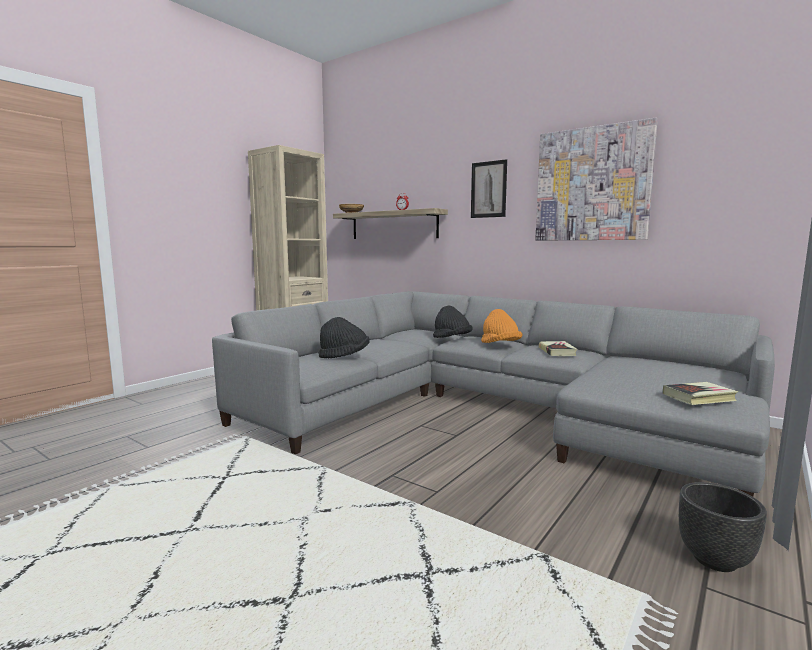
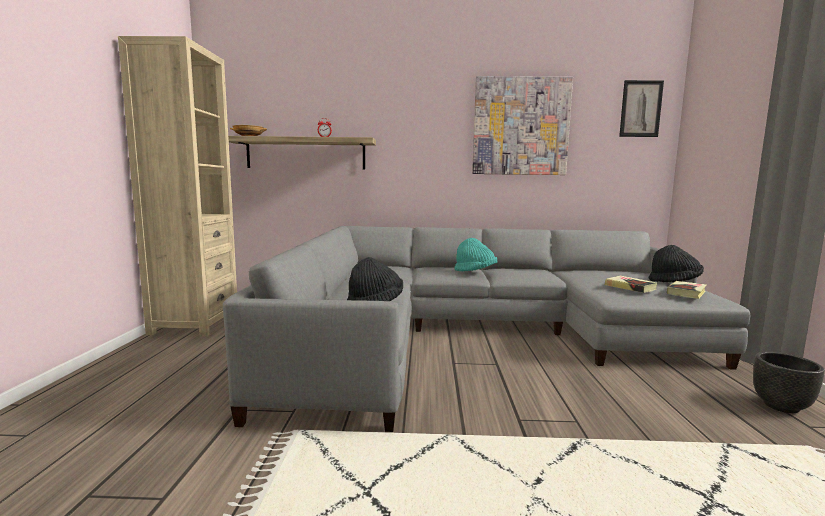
camera: 35 degrees left, 0 degrees up
black hat [433,306,472,338] -> black hat moved to [649,245,704,282]
picture [471,159,507,218] -> picture moved to [619,80,664,137]
orange hat [481,309,522,343] -> turquoise hat [454,238,497,271]
book [539,341,578,356] -> book moved to [605,276,658,293]

